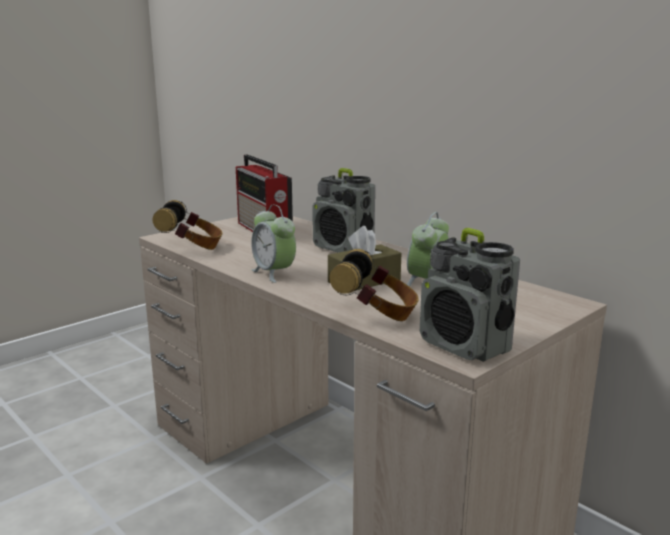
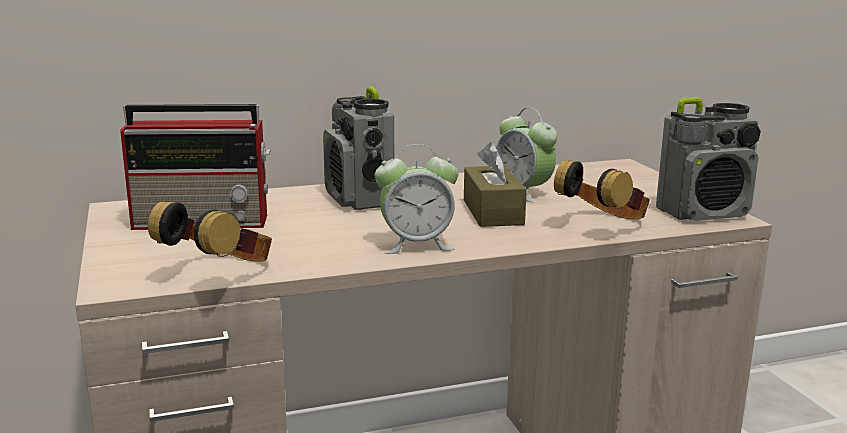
camera: 65 degrees left, 0 degrees up
radio [312,168,375,253] -> radio turned 90 degrees clockwise [323,86,394,210]

